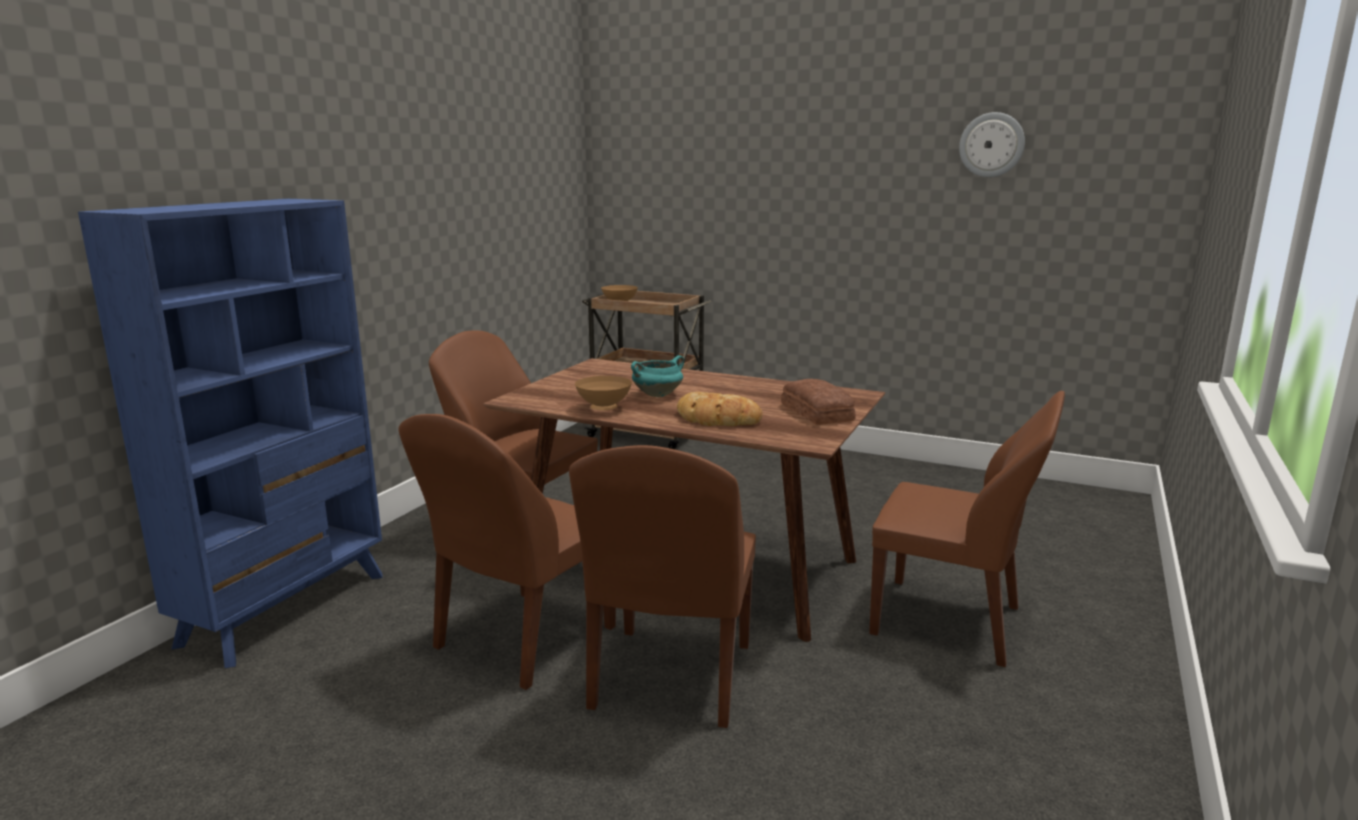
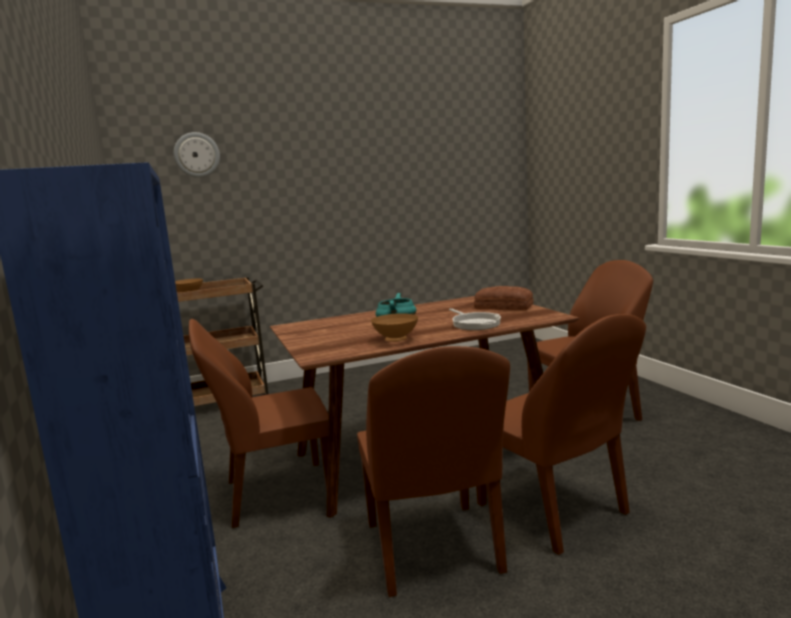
camera: 45 degrees left, 5 degrees down
bread [677,392,763,426] -> frying pan [449,308,501,330]
wall clock [959,112,1025,177] -> wall clock moved to [174,132,220,178]

